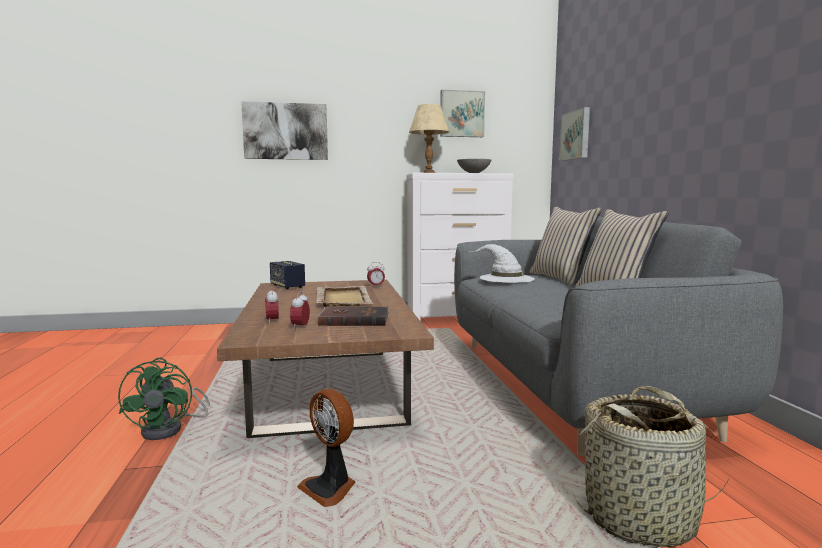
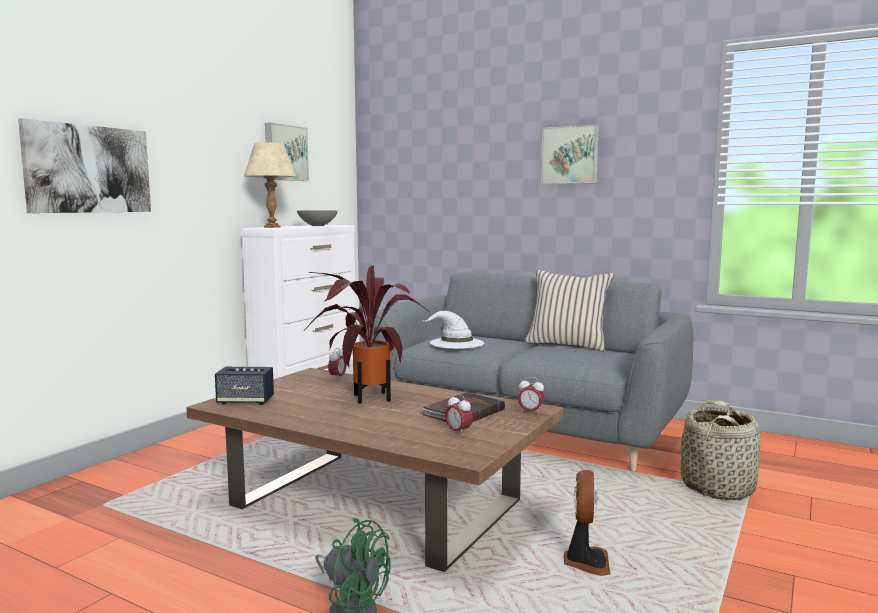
camera: 50 degrees left, 0 degrees up
alarm clock [265,287,279,324] -> alarm clock moved to [518,377,545,415]
fan [297,389,356,507] -> fan turned 75 degrees counterclockwise [564,470,611,576]
beige tray [317,286,374,307] -> potted plant [305,265,429,404]
beige pillow [530,207,602,286] -> none
picture [559,107,590,161] -> picture moved to [541,125,599,184]

